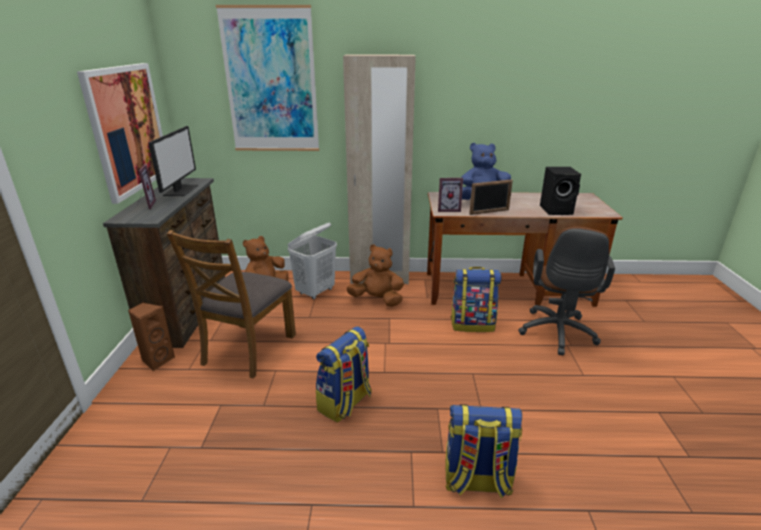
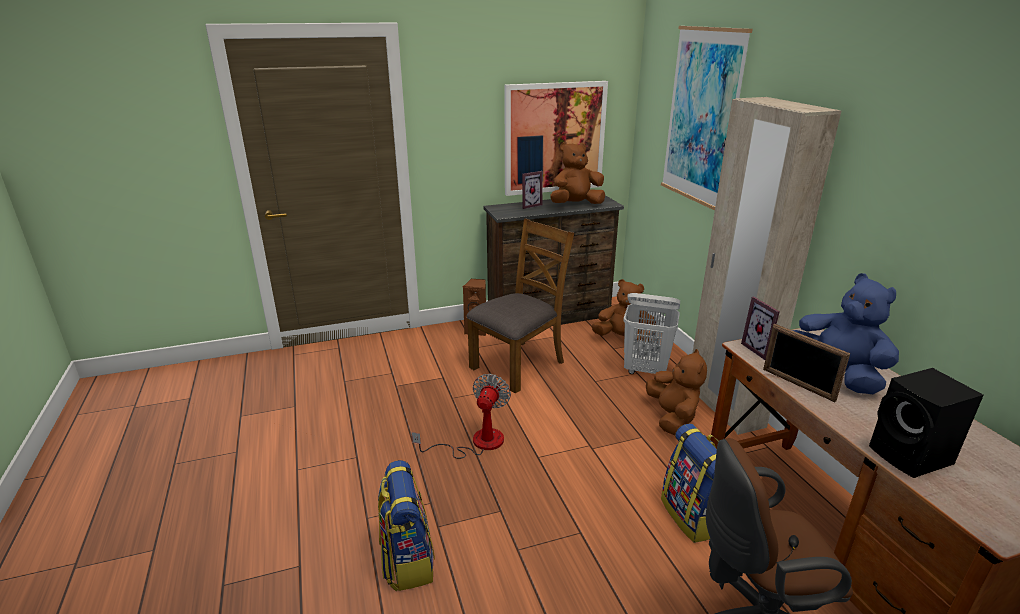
camera: 70 degrees right, 0 degrees up
monitor [148,126,198,196] -> brown plush toy [550,142,605,204]
brown chair [166,230,296,379] -> brown chair turned 135 degrees clockwise [466,218,574,393]
backpack [316,326,372,423] -> fan [412,374,511,459]

